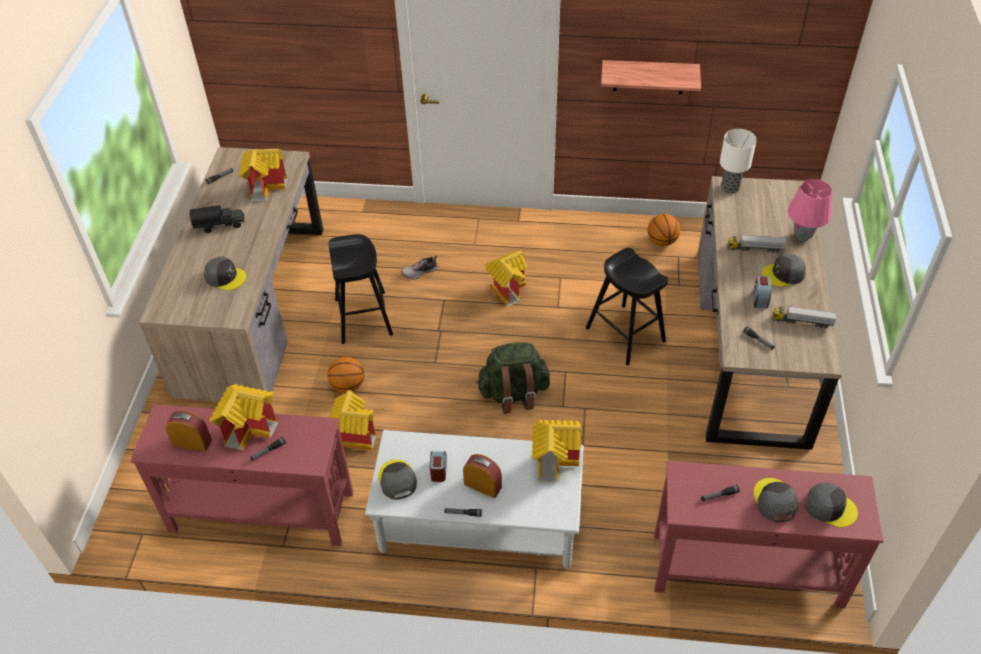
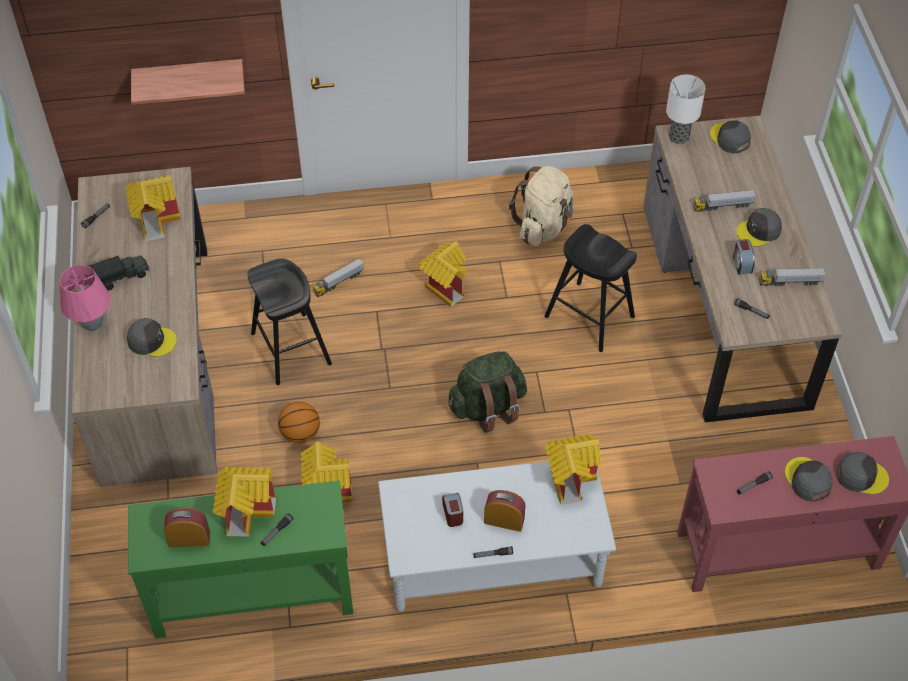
camera: 15 degrees left, 5 degrees up
red console table [130,404,353,546] -> green console table [128,481,353,638]
grey cap [378,459,417,500] -> grey cap moved to [710,120,751,154]
shoe [401,256,438,280] -> toy truck [313,258,364,297]
shelf [601,60,701,94] -> shelf moved to [131,59,245,105]
basketball [648,214,680,246] -> none
pink table lamp [788,179,832,241] -> pink table lamp moved to [60,265,111,331]
none -> beige backpack [509,166,573,246]

